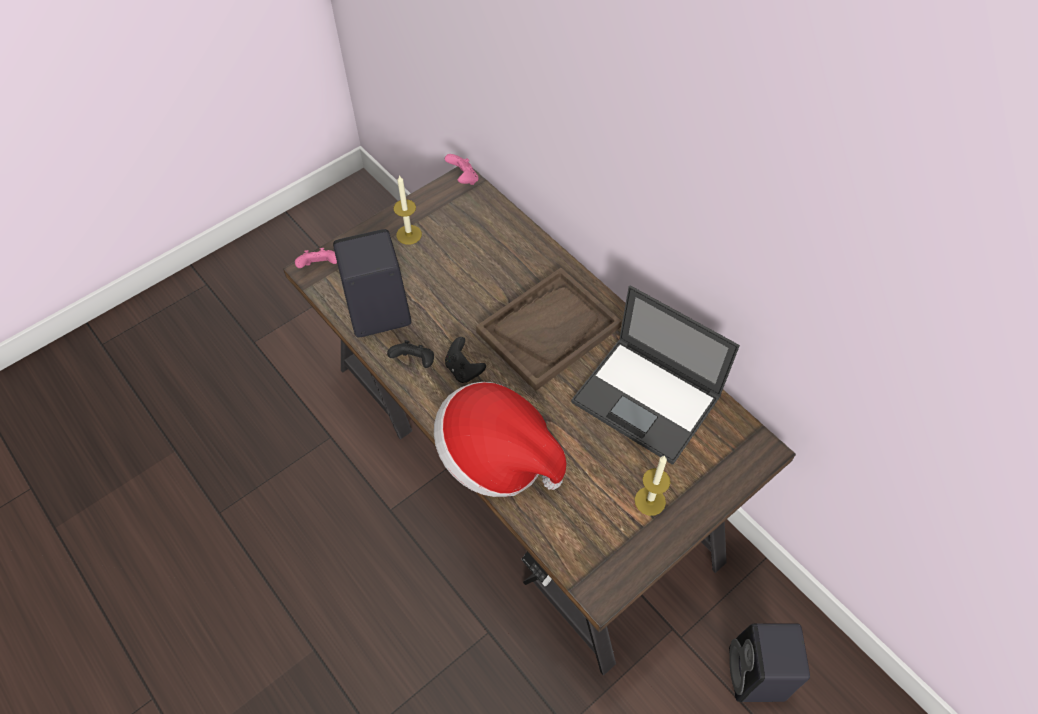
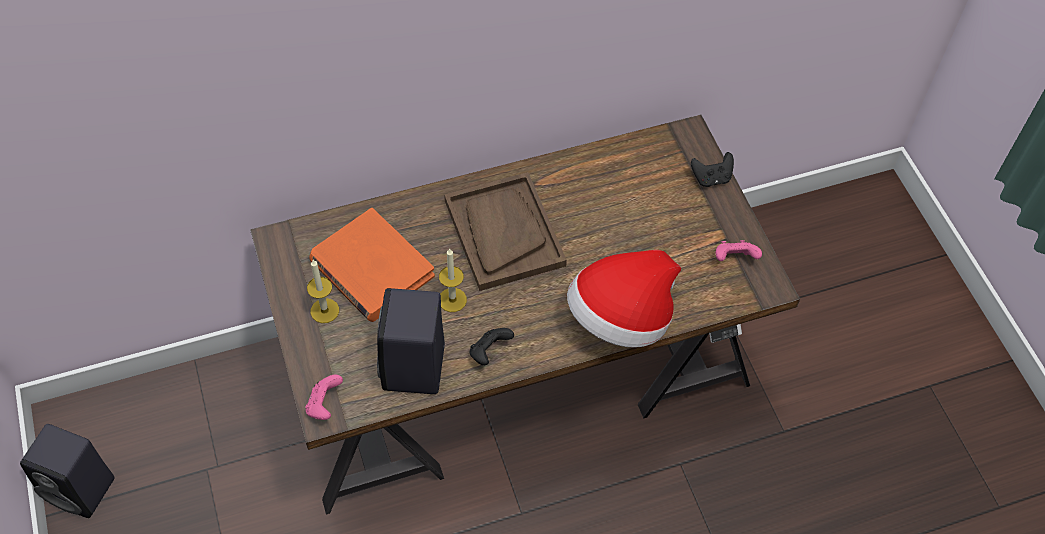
camera: 70 degrees left, 0 degrees up
pink game controller [445,154,479,185] -> pink game controller moved to [716,240,762,261]
black game controller [445,337,486,383] -> black game controller moved to [691,152,734,187]
laptop [571,285,740,465] -> none
candle [635,456,671,516] -> candle moved to [439,248,467,312]
black speaker [729,623,810,702] -> black speaker moved to [20,424,115,518]
none -> orange book [309,208,435,322]

